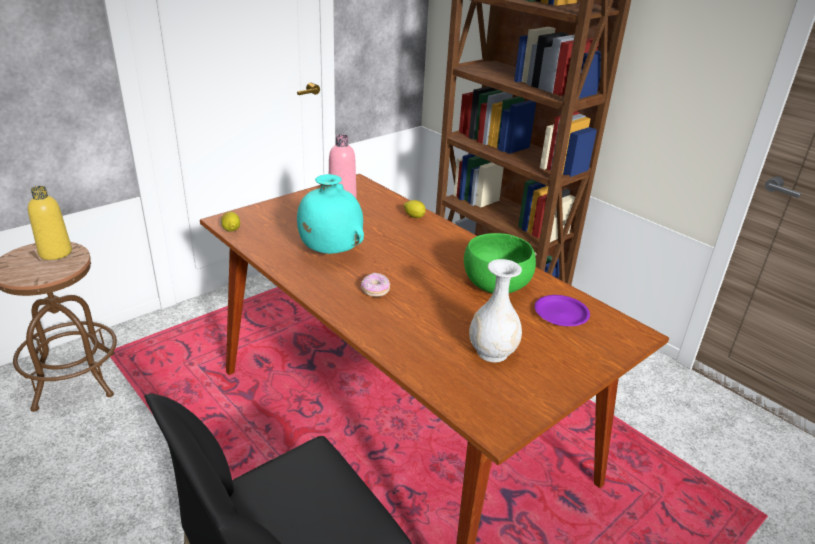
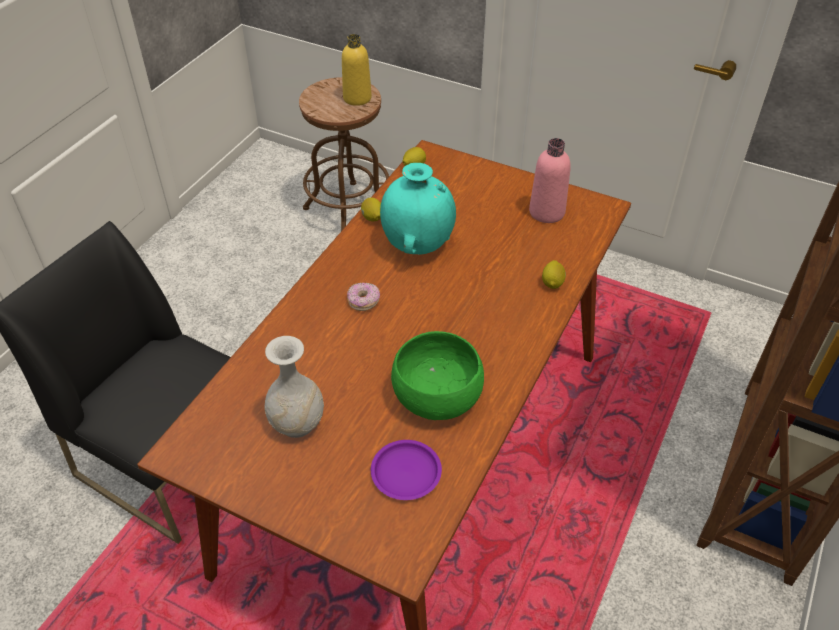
camera: 70 degrees right, 15 degrees up
none -> lemon [361,198,381,221]

